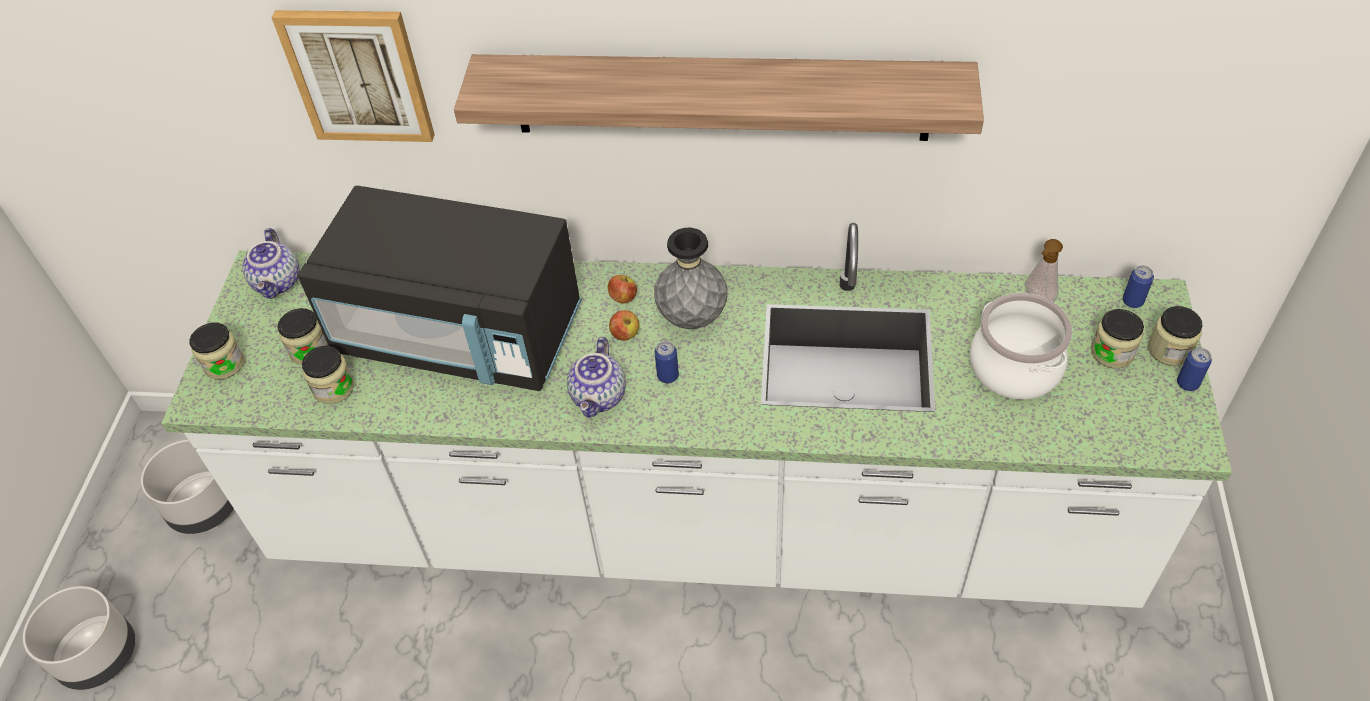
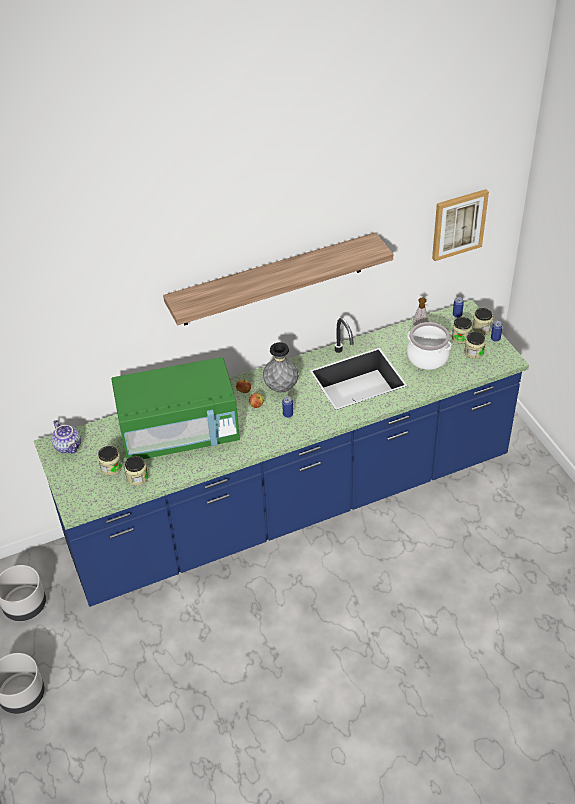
camera: 30 degrees left, 5 degrees down
white counter [161,223,1232,608] -> blue counter [34,300,529,607]
jar [190,322,245,379] -> jar moved to [464,332,486,359]
picture [272,10,435,142] -> picture moved to [432,189,489,261]
black microwave [297,186,582,391] -> green microwave [111,357,240,459]
teapot [567,337,626,418] -> none

